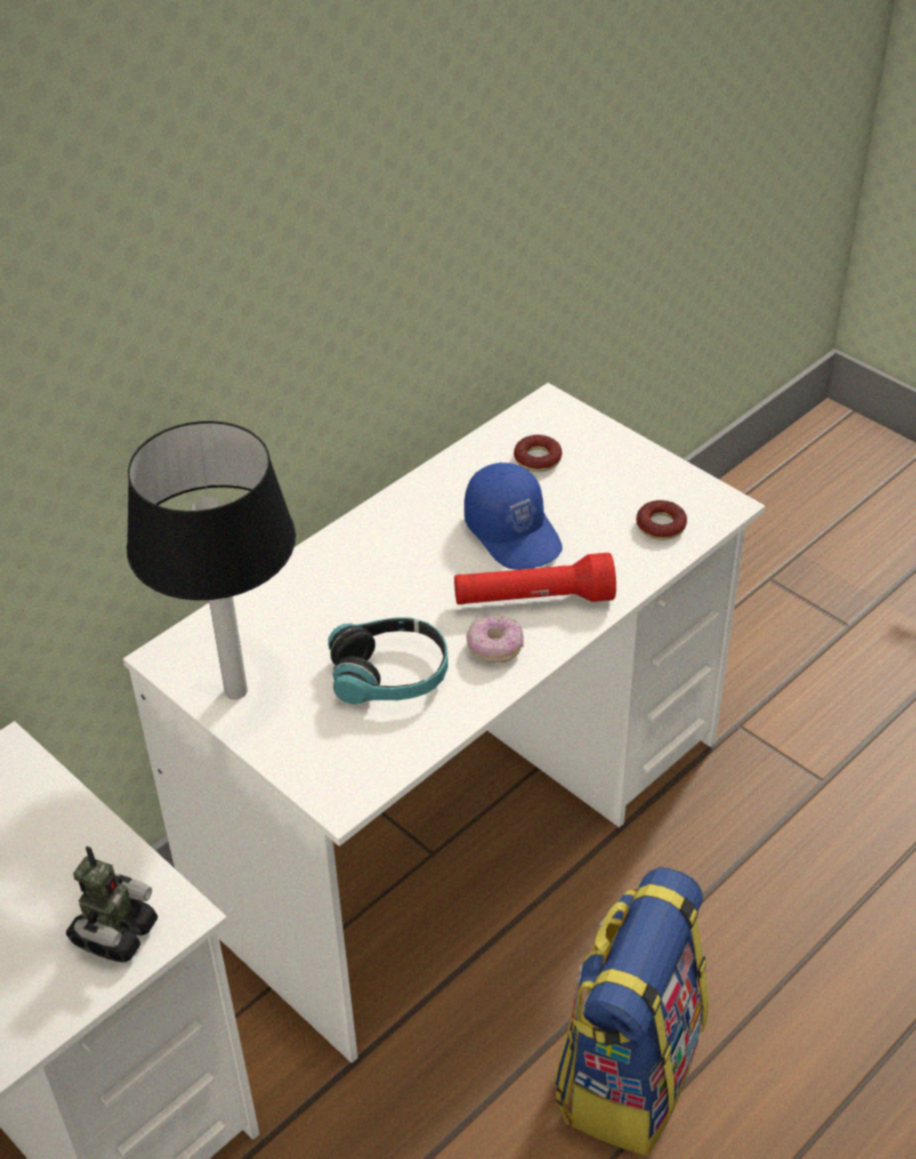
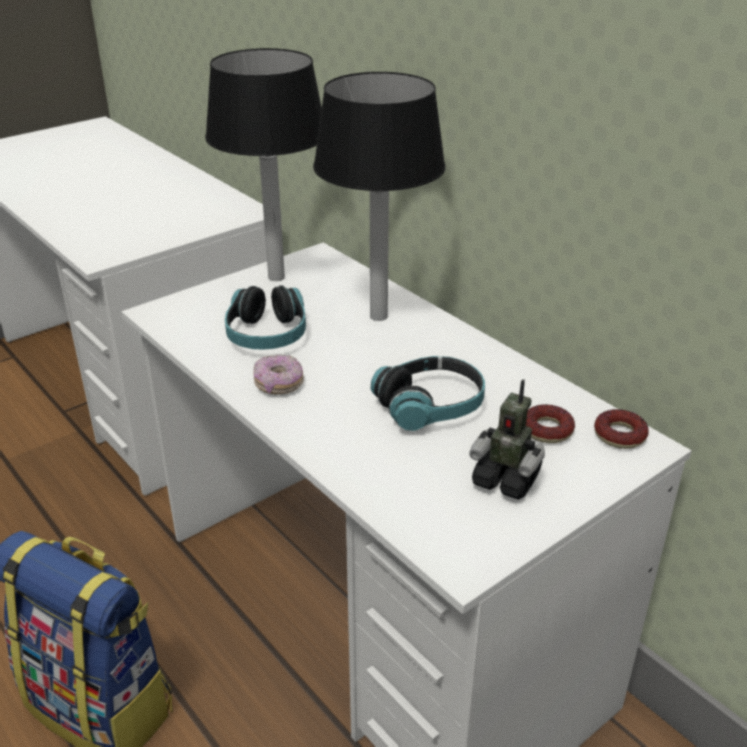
camera: 95 degrees right, 10 degrees down
toy robot [66,846,158,962] -> toy robot moved to [469,379,545,500]
red flashlight [454,553,616,605] -> none
blue cap [464,462,562,570] -> headphones [370,356,485,431]
donut [636,500,687,540] -> donut moved to [594,409,649,449]
none -> table lamp [313,72,445,321]

